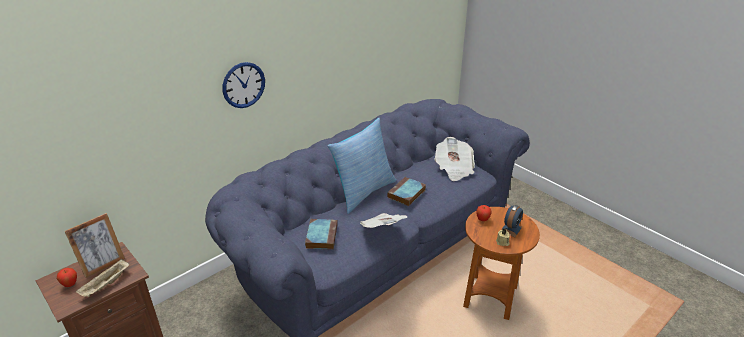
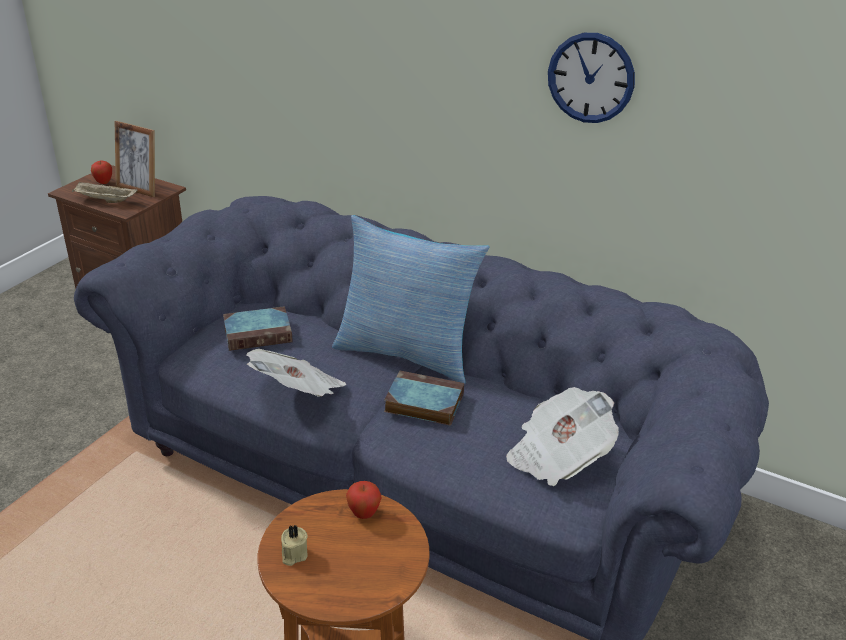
camera: 70 degrees right, 0 degrees up
wall clock [223,62,265,108] -> wall clock moved to [548,33,635,123]
alarm clock [502,205,523,237] -> none

